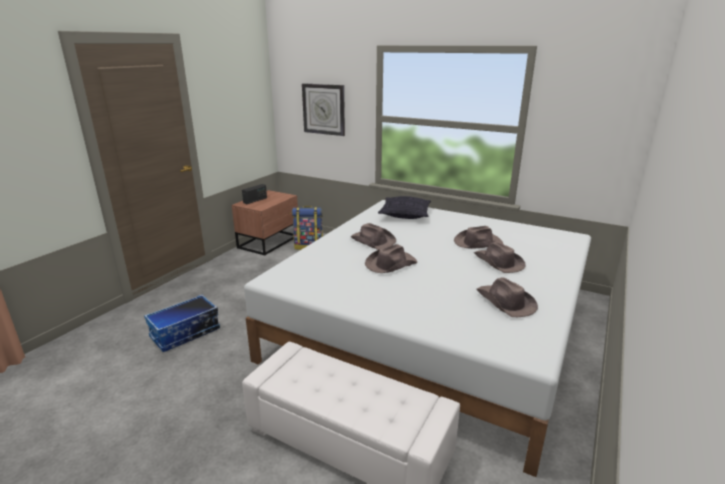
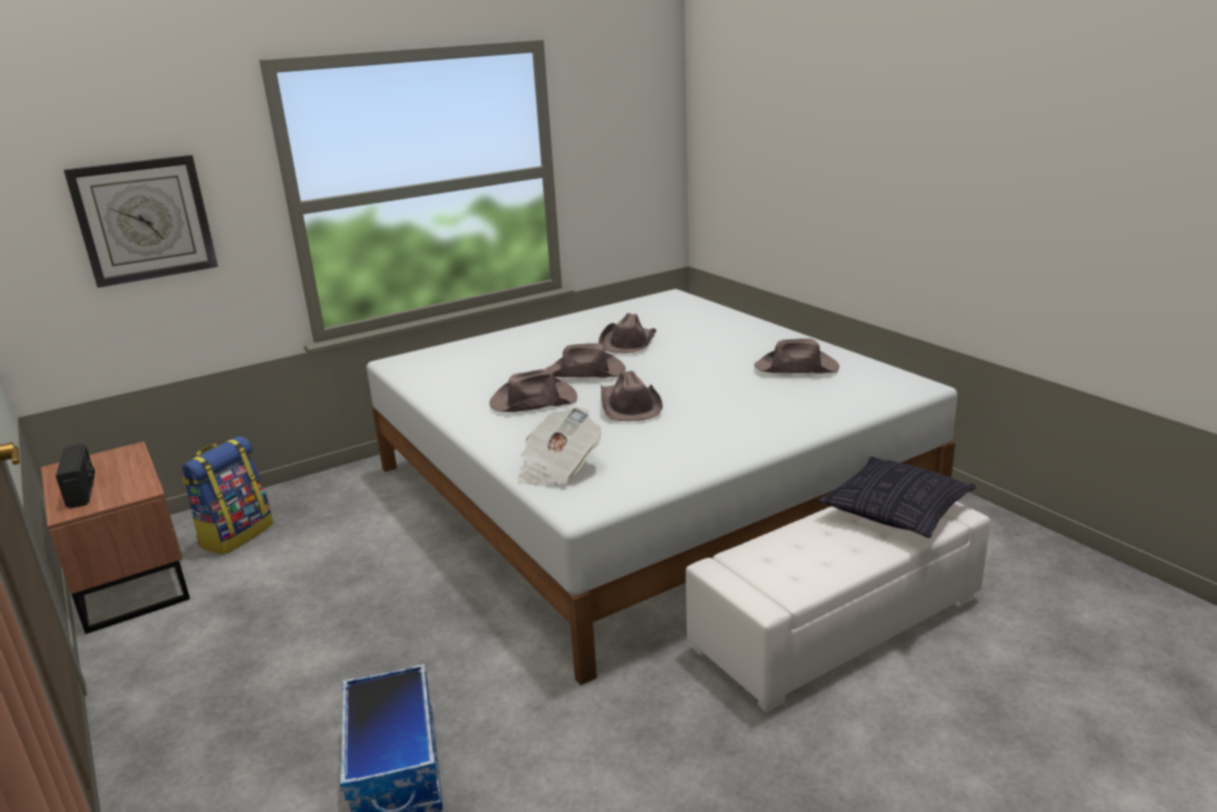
camera: 60 degrees left, 0 degrees up
pillow [378,196,431,219] -> pillow moved to [818,457,976,538]
brown hat [474,242,526,273] -> brown hat moved to [546,343,626,378]
none -> newspaper [517,407,601,485]

